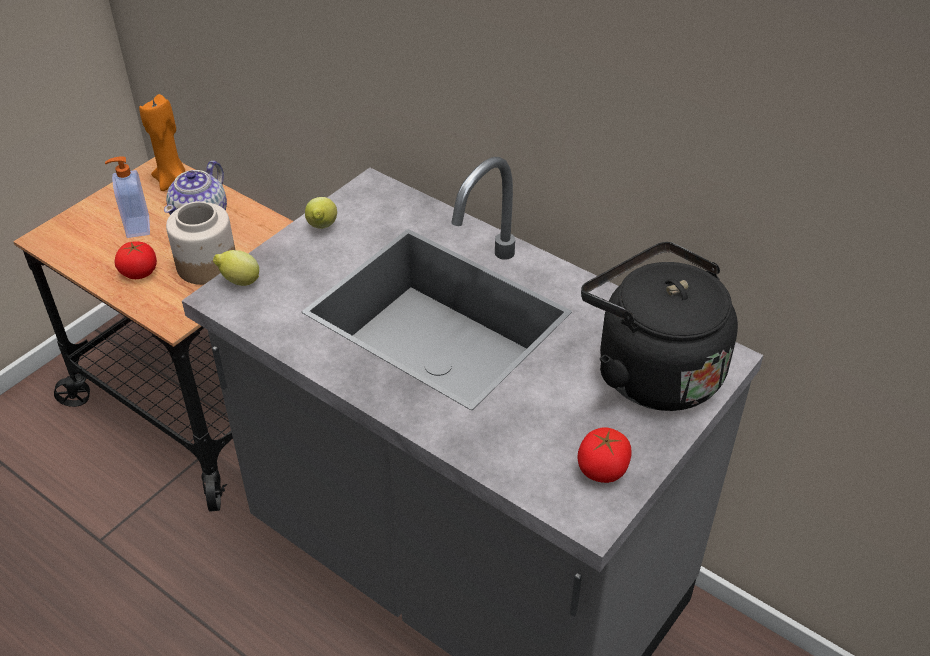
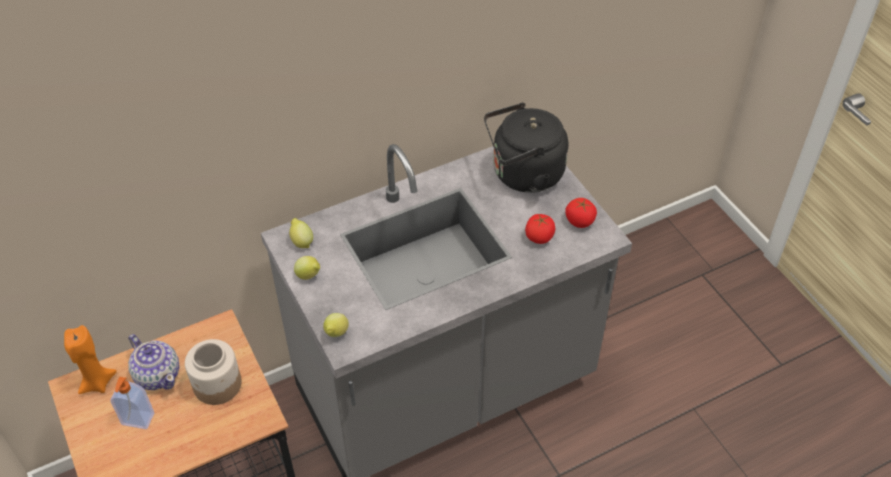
camera: 65 degrees left, 5 degrees up
tomato [115,241,157,279] -> tomato moved to [525,214,555,244]
none -> lemon [289,218,313,248]

